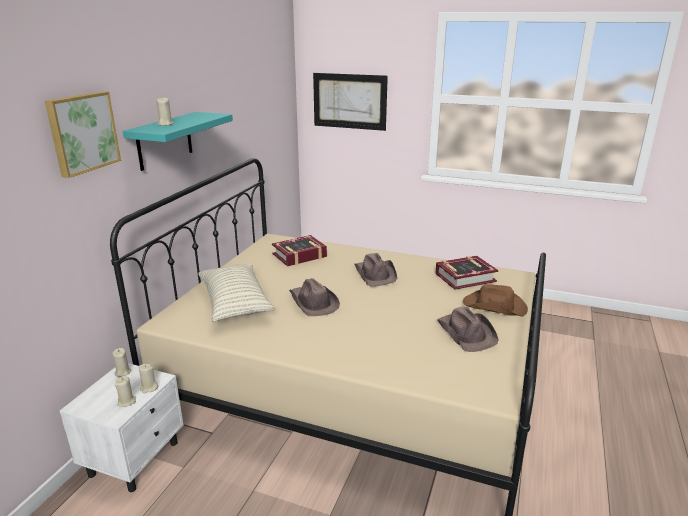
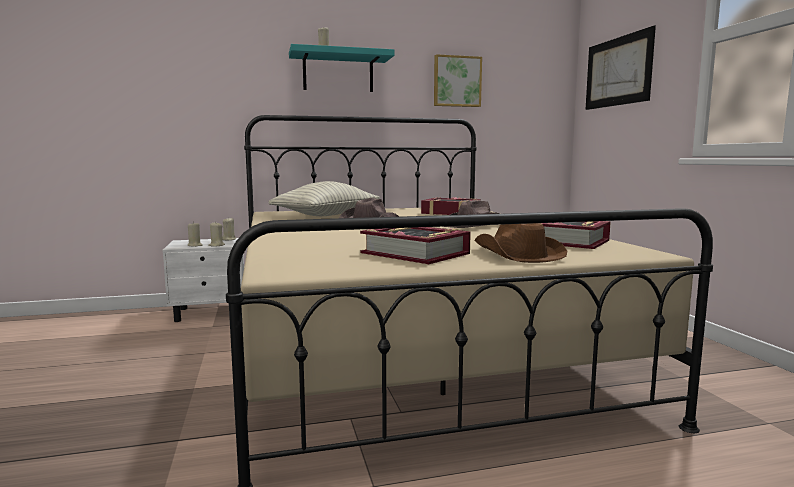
camera: 55 degrees right, 15 degrees down
picture [45,91,121,178] -> picture moved to [434,54,482,107]
brown hat [437,306,499,352] -> book [360,227,471,264]

